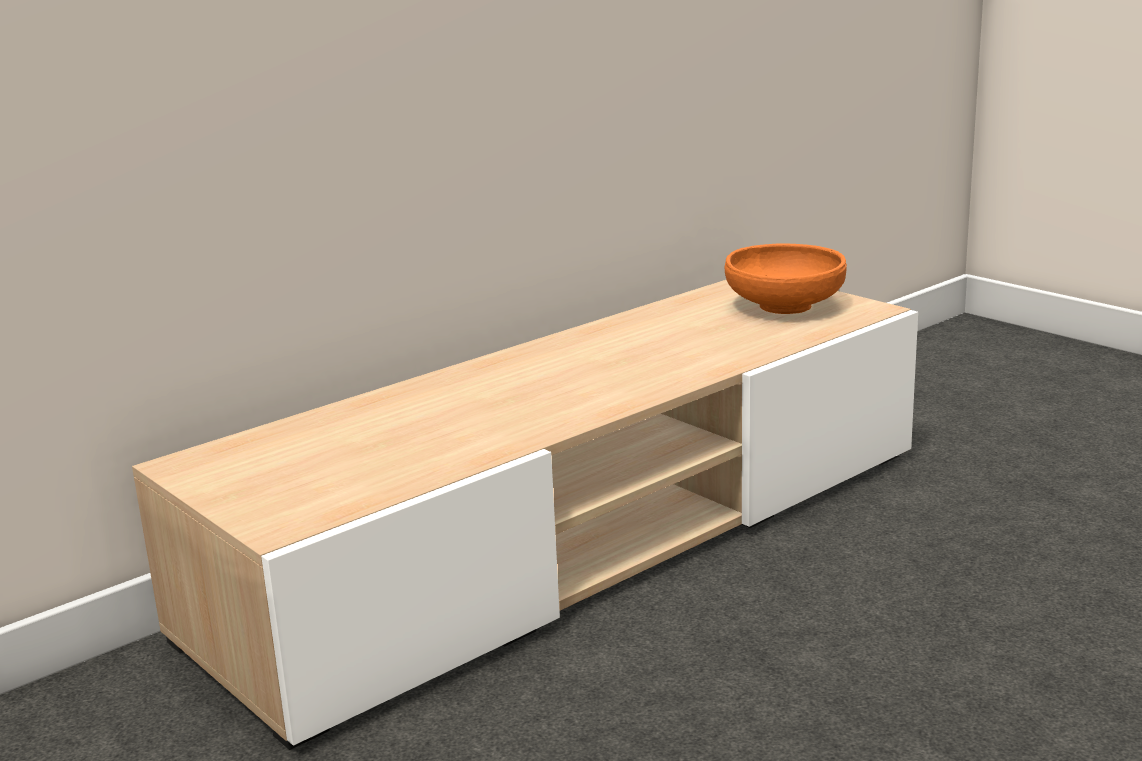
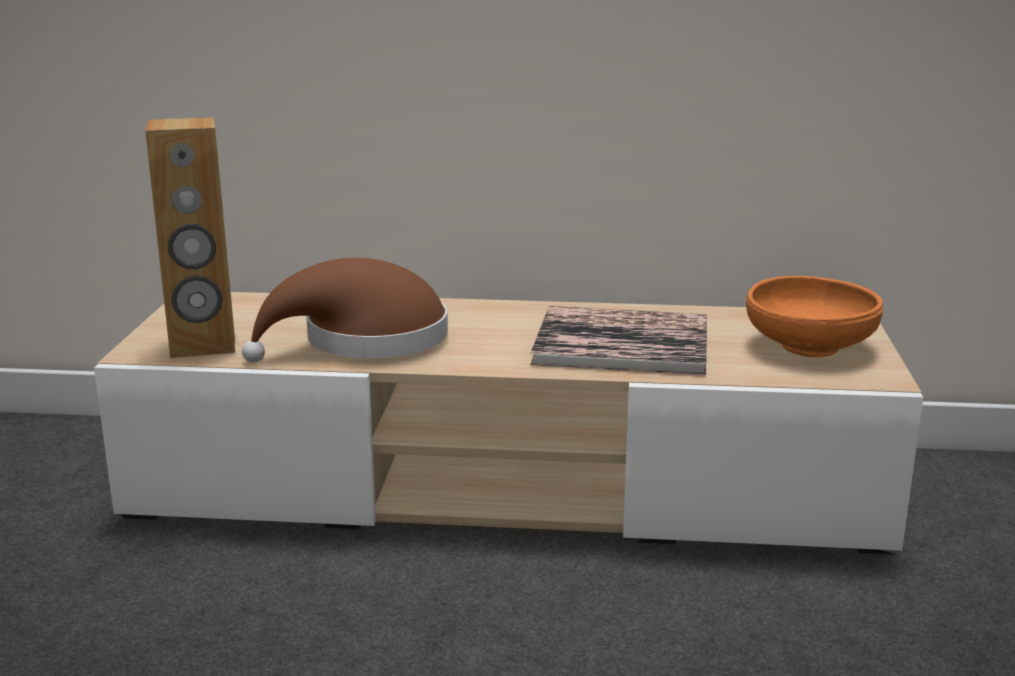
camera: 45 degrees right, 0 degrees up
none -> brown speaker [145,117,235,358]
none -> brown hat [242,258,448,363]
none -> book [530,306,707,376]

